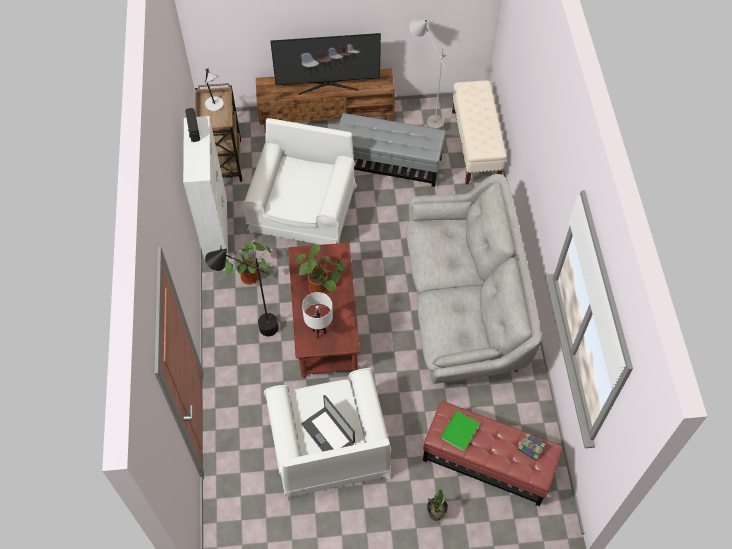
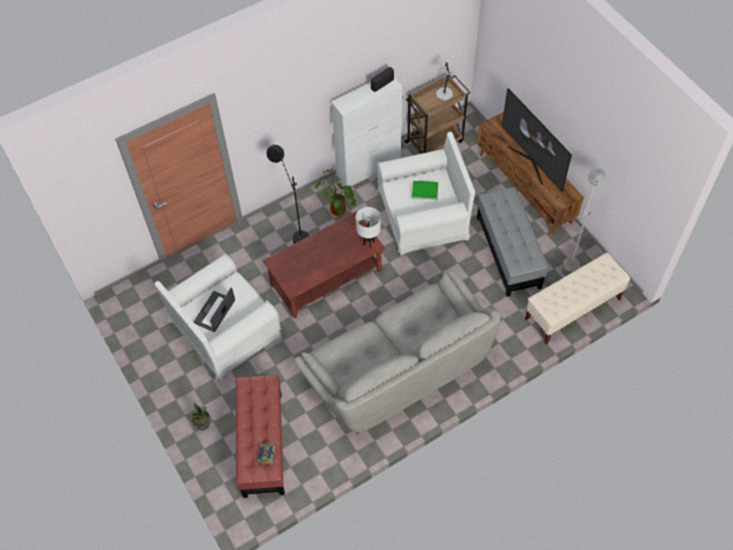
camera: 65 degrees right, 0 degrees up
potted plant [294,244,345,294] -> none
white table lamp [302,292,333,338] -> white table lamp moved to [356,207,381,248]
green book [440,411,480,451] -> green book moved to [412,181,438,200]

